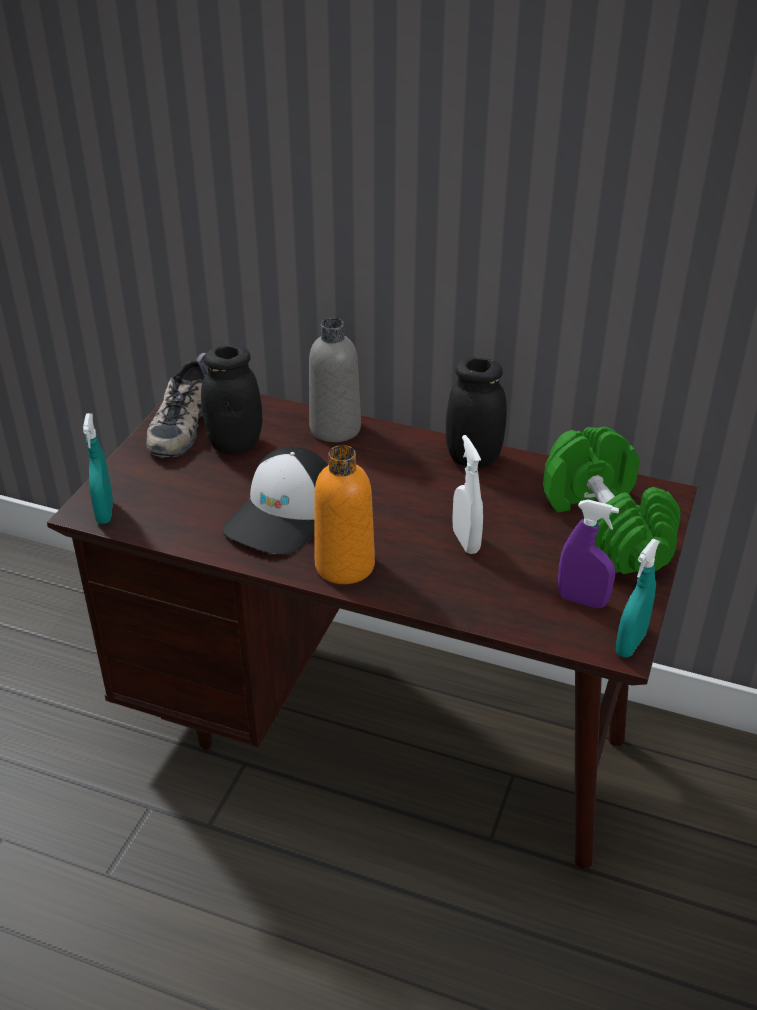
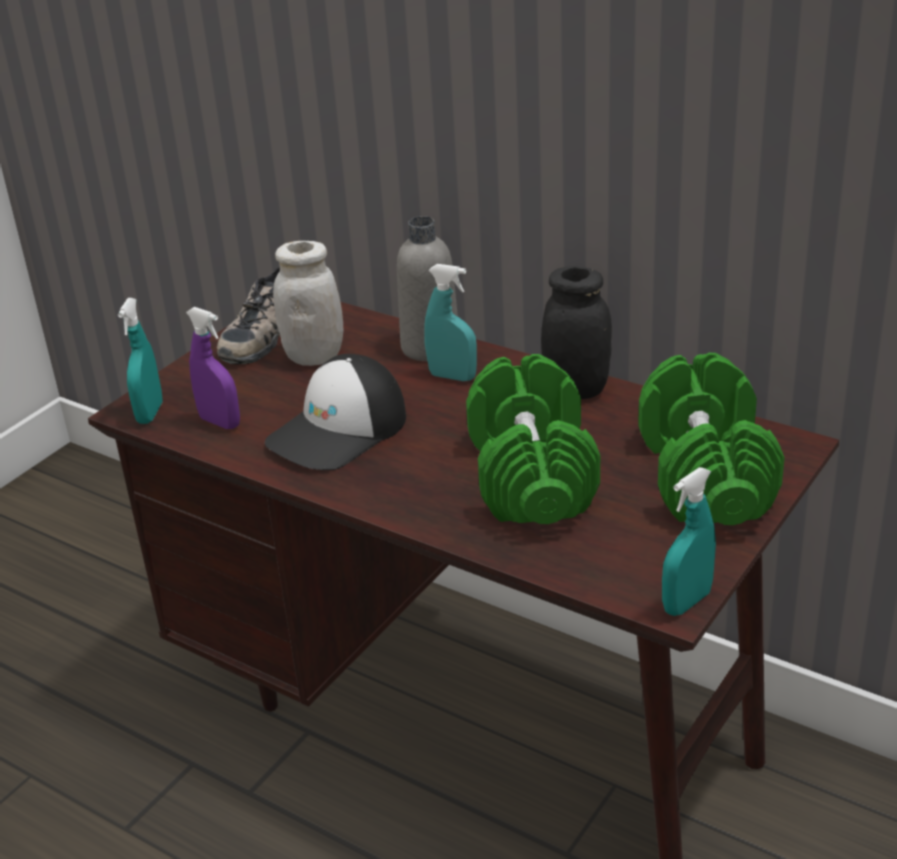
camera: 15 degrees right, 5 degrees down
black jar [201,345,263,454] -> white jar [273,241,343,366]
orange bottle [315,445,375,584] -> none
white spray bottle [452,435,483,554] -> green dumbbell [466,354,600,524]
purple spray bottle [558,500,619,608] -> purple spray bottle moved to [186,307,240,429]
none -> turquoise spray bottle [424,264,477,381]

